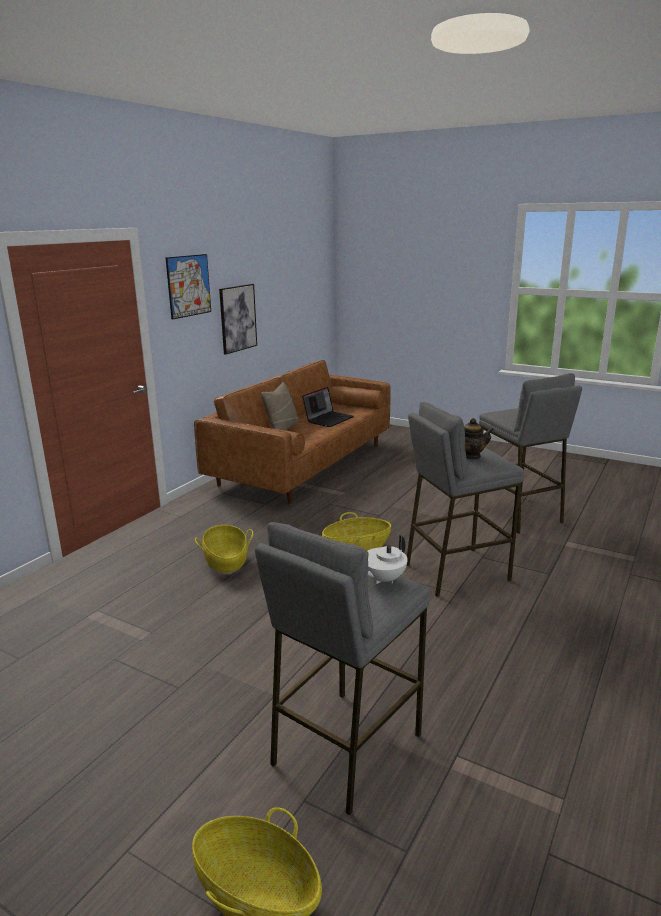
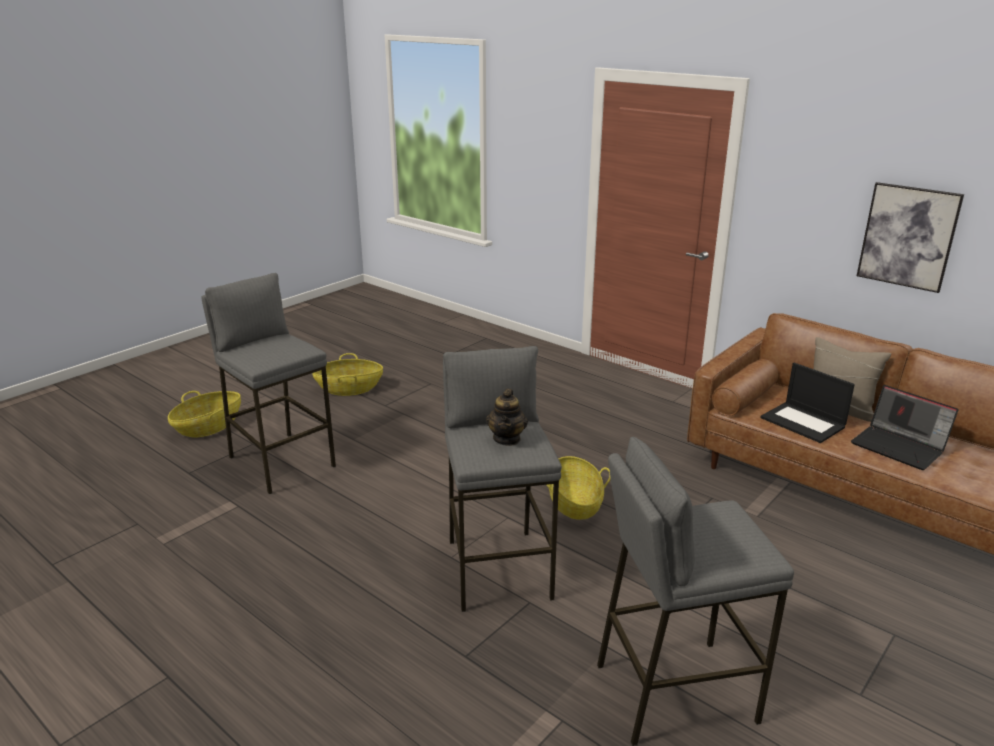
camera: 100 degrees right, 5 degrees up
picture [166,254,211,320] -> none
basket [195,525,253,573] -> basket moved to [312,353,383,396]
white teapot [367,535,408,584] -> none
none -> laptop [761,363,855,443]

